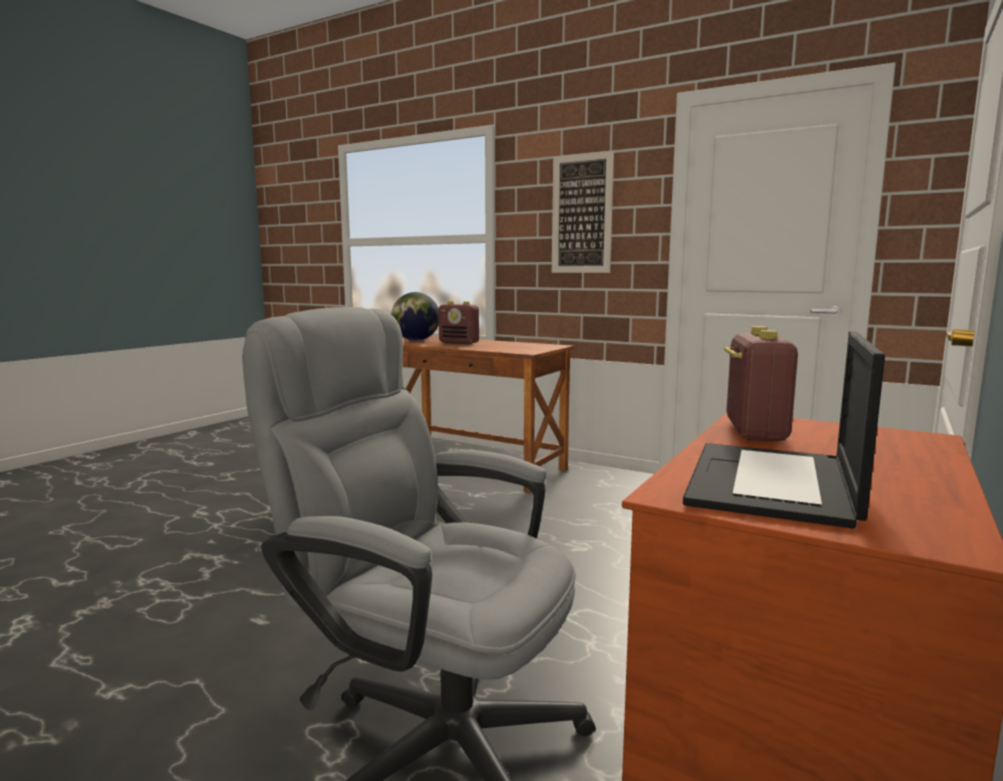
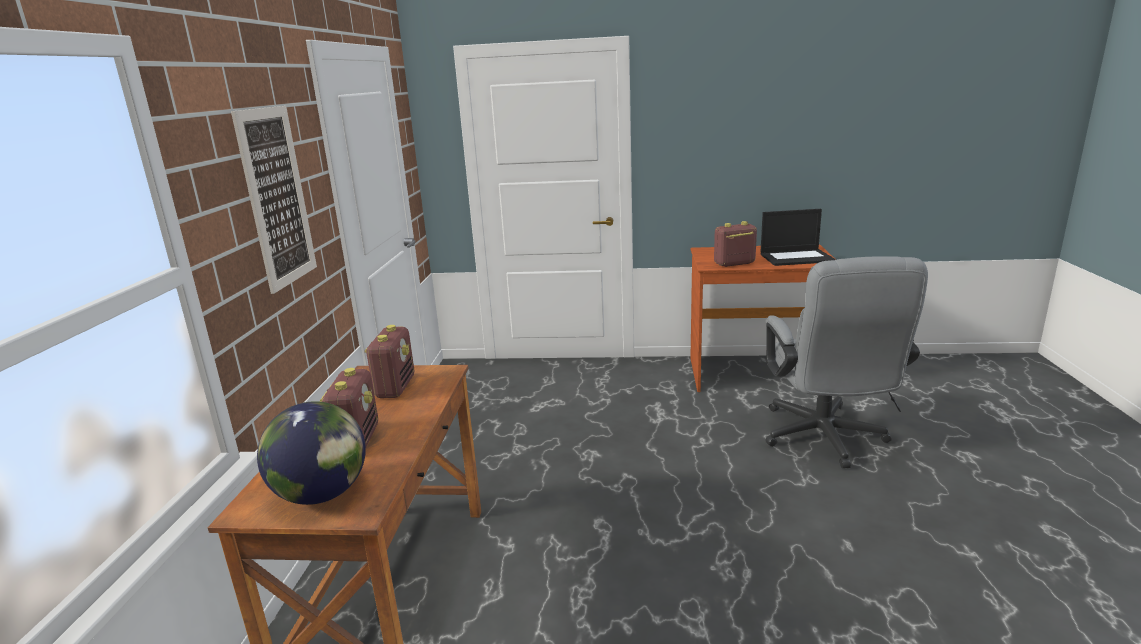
camera: 115 degrees left, 10 degrees up
none -> radio [364,325,414,398]

